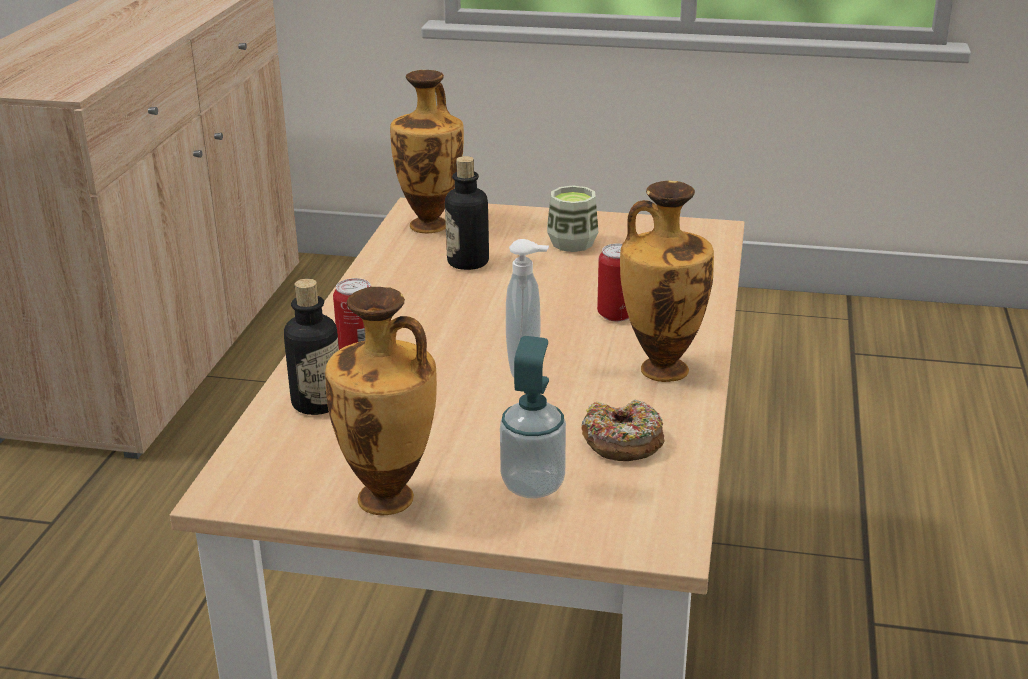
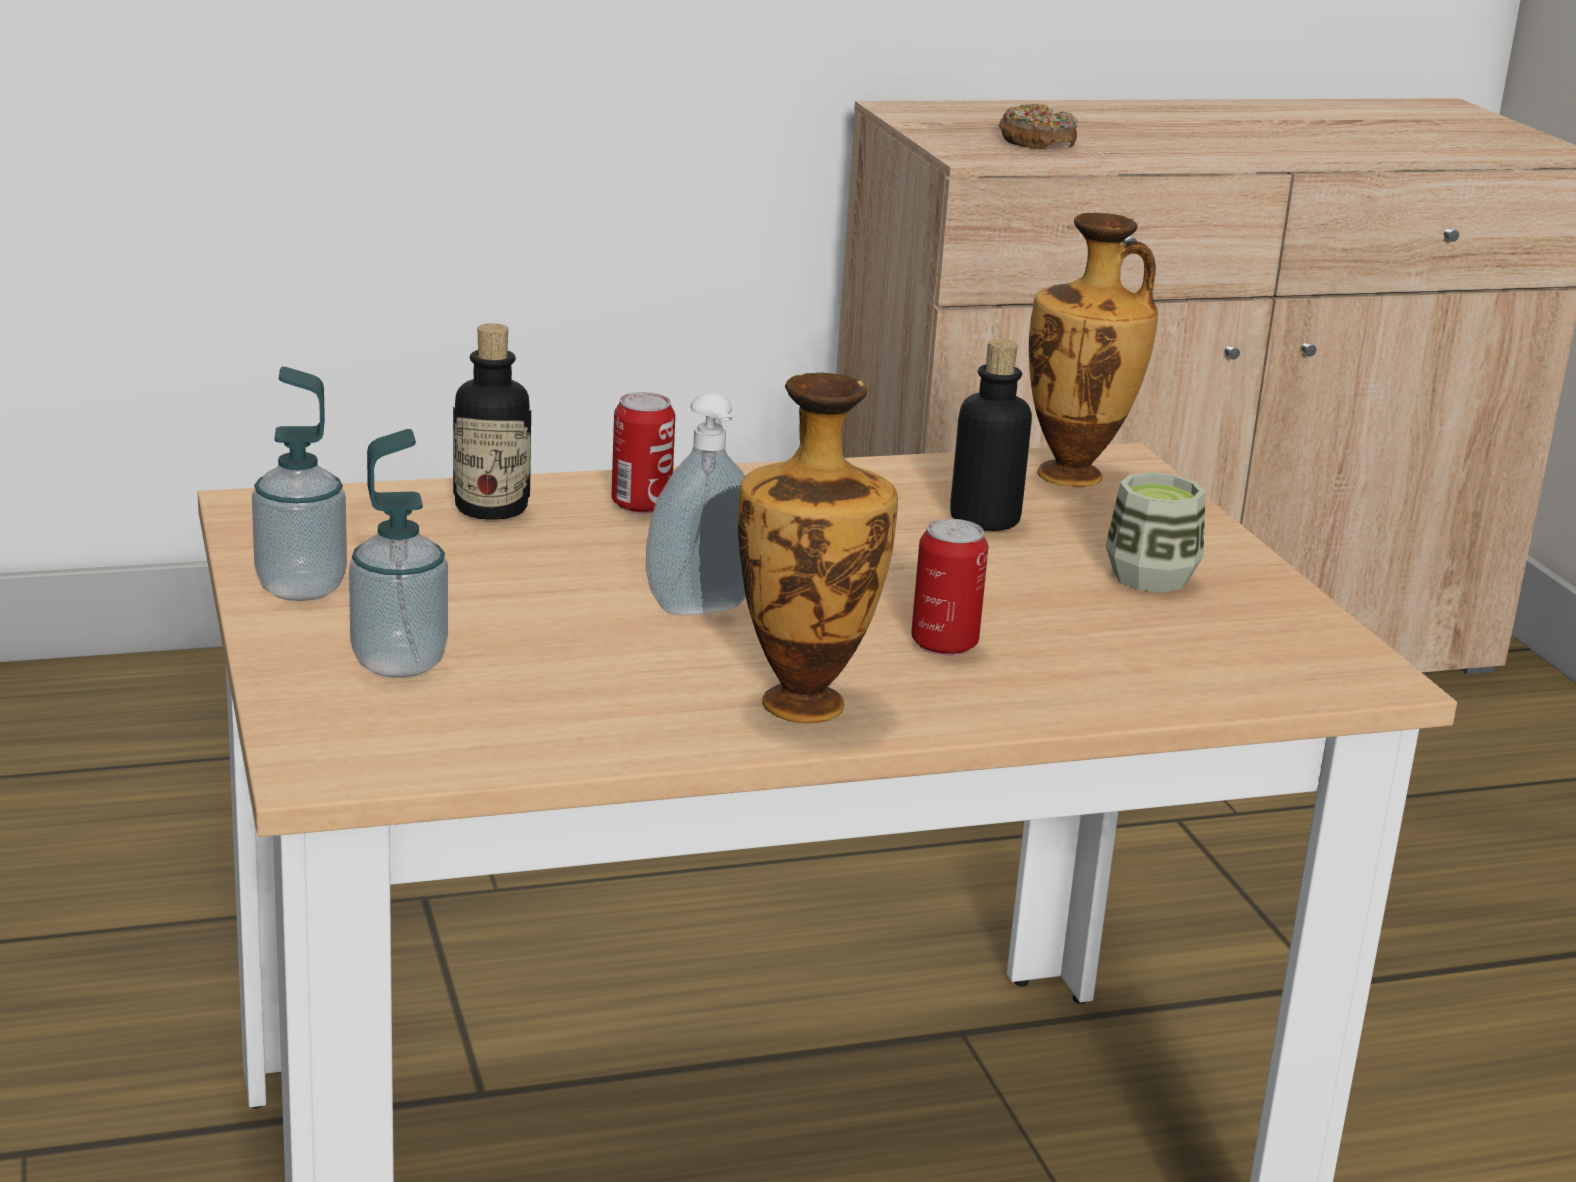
camera: 60 degrees right, 5 degrees down
vase [325,287,437,515] -> soap dispenser [252,367,347,601]
donut [582,400,664,461] -> donut moved to [999,103,1078,149]

